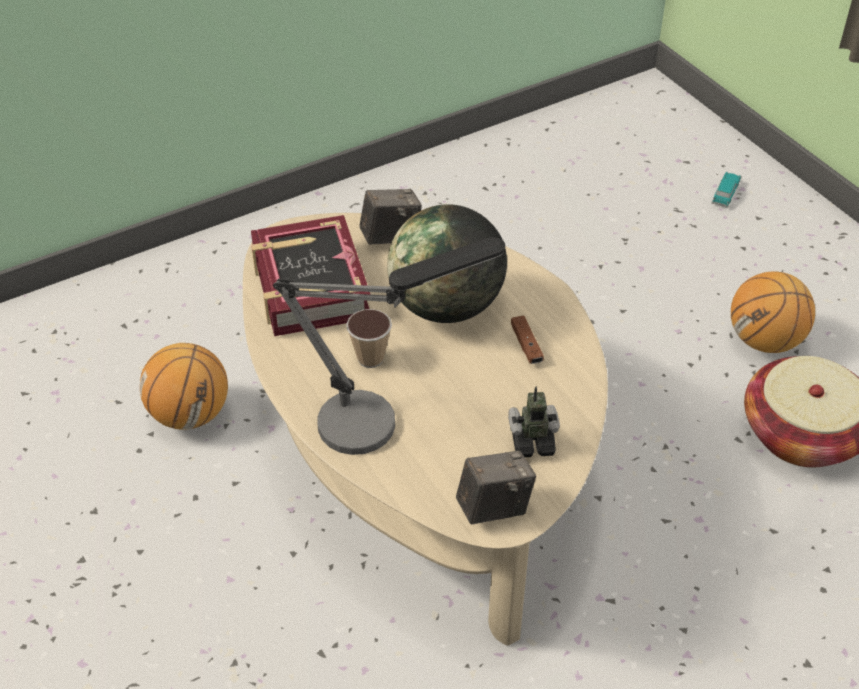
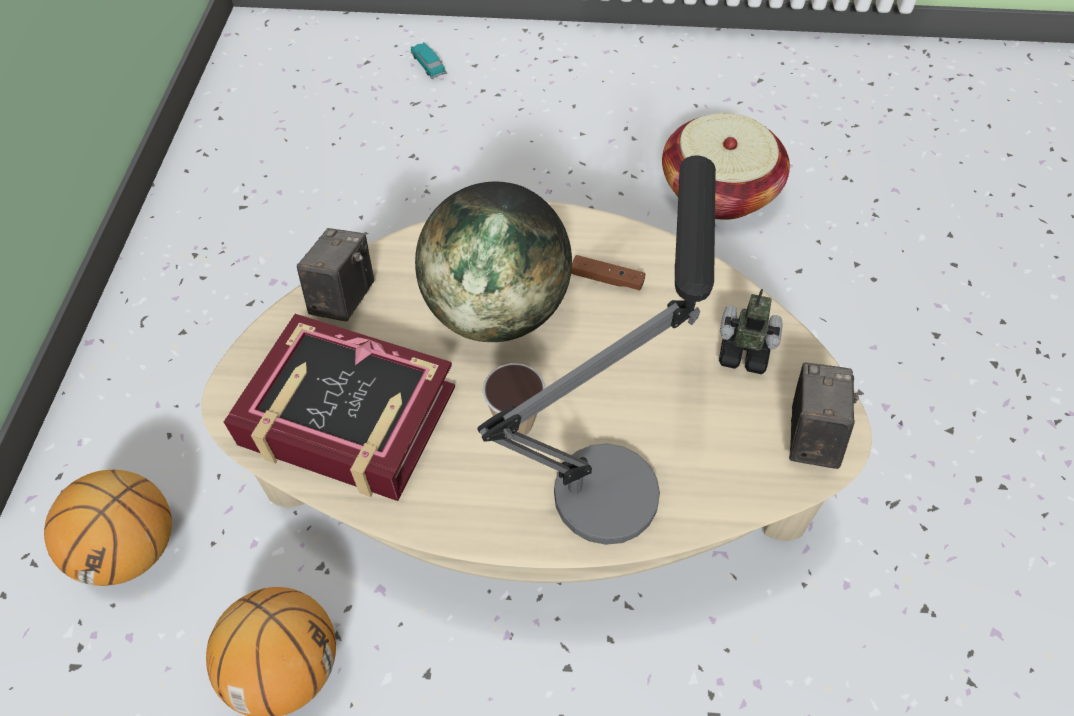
camera: 55 degrees left, 10 degrees up
toy robot [508,386,560,457] -> toy robot turned 75 degrees clockwise [719,289,783,374]
basketball [731,272,815,353] -> basketball moved to [44,469,172,586]

